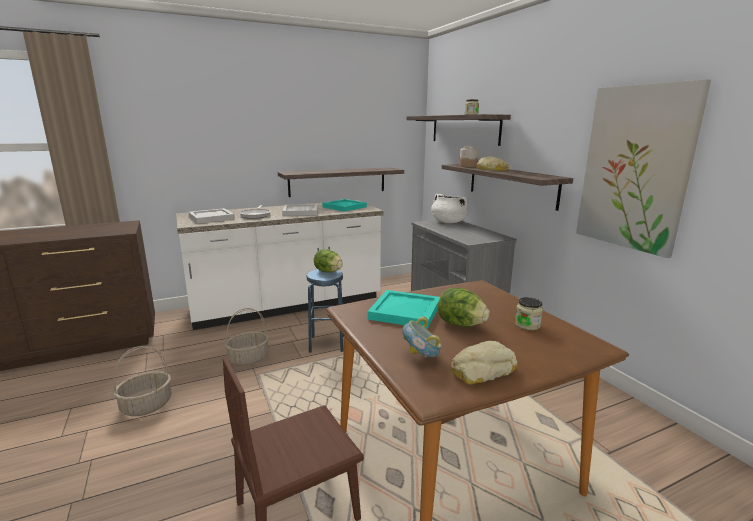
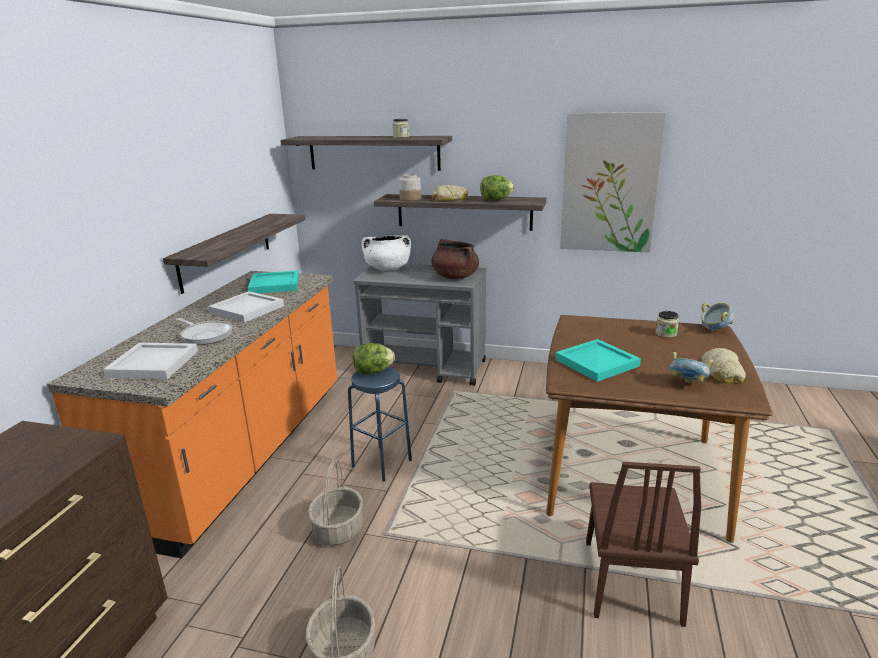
camera: 50 degrees left, 5 degrees up
white counter [176,200,383,330] -> orange counter [47,271,337,559]
lettuce [438,288,490,327] -> lettuce moved to [480,175,514,201]
none -> brown cooking pot [431,239,479,279]
none -> bowl [701,303,734,331]

